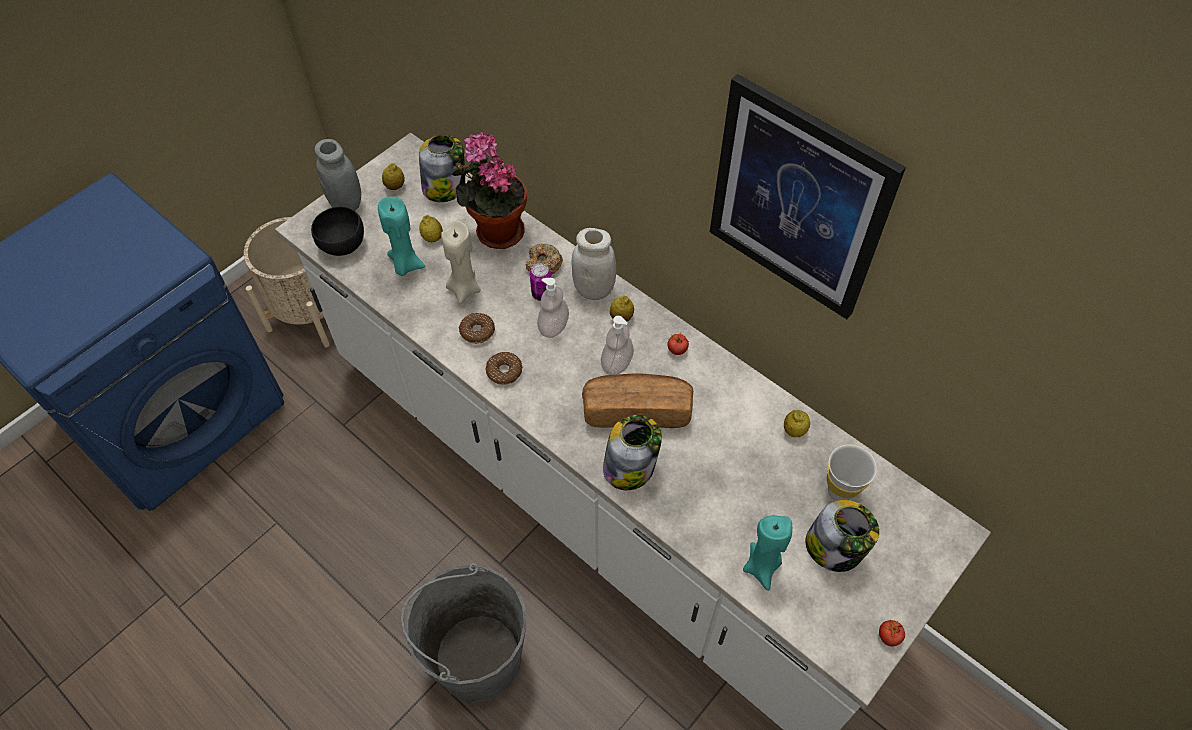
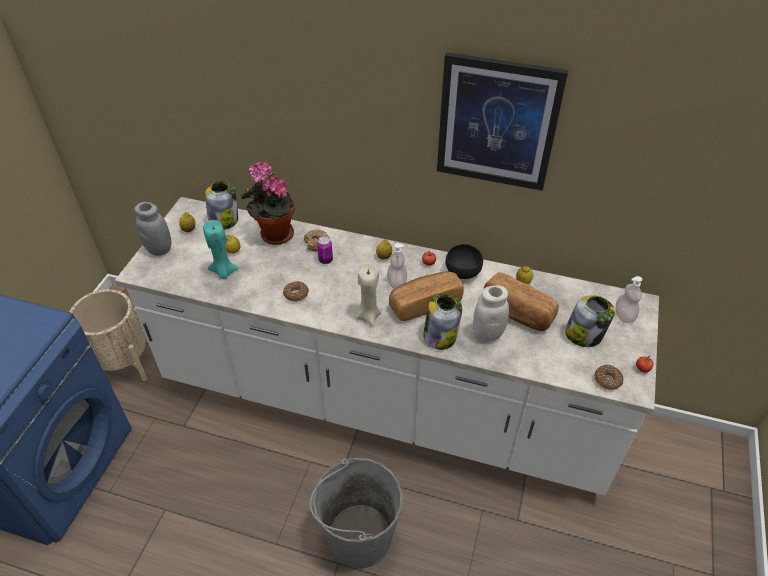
camera: 25 degrees left, 10 degrees down
black bowl [311,206,364,256] -> black bowl moved to [446,244,483,279]
beige candle [441,221,481,304] -> beige candle moved to [356,262,381,326]
donut [486,352,522,385] -> donut moved to [594,365,623,390]
soap dispenser [537,278,569,338] -> soap dispenser moved to [616,276,642,323]
white jar [572,228,616,300] -> white jar moved to [473,285,509,342]
turquoise candle [743,515,792,591] -> none
white cup [827,444,877,501] -> none
none -> bread [484,272,559,331]

